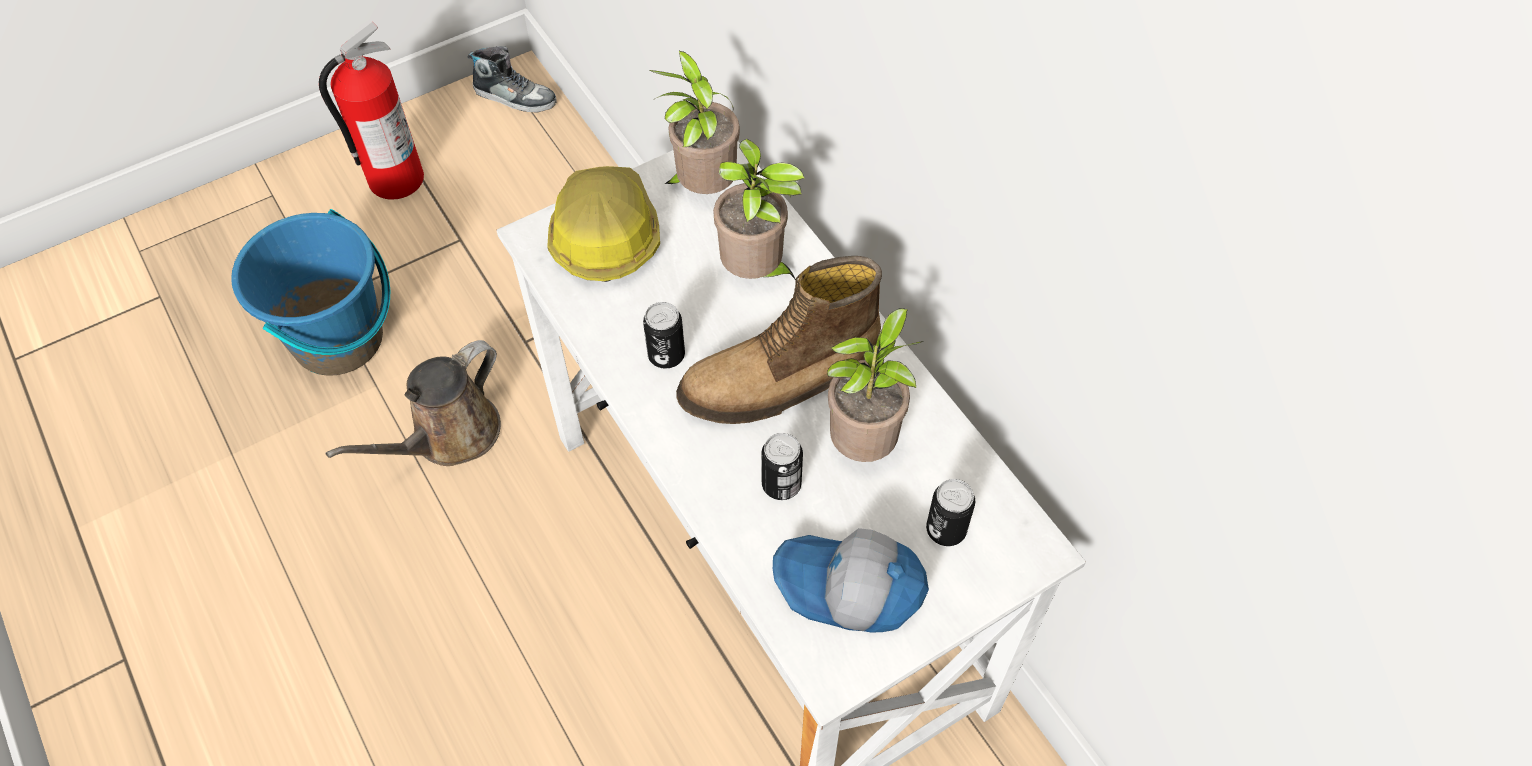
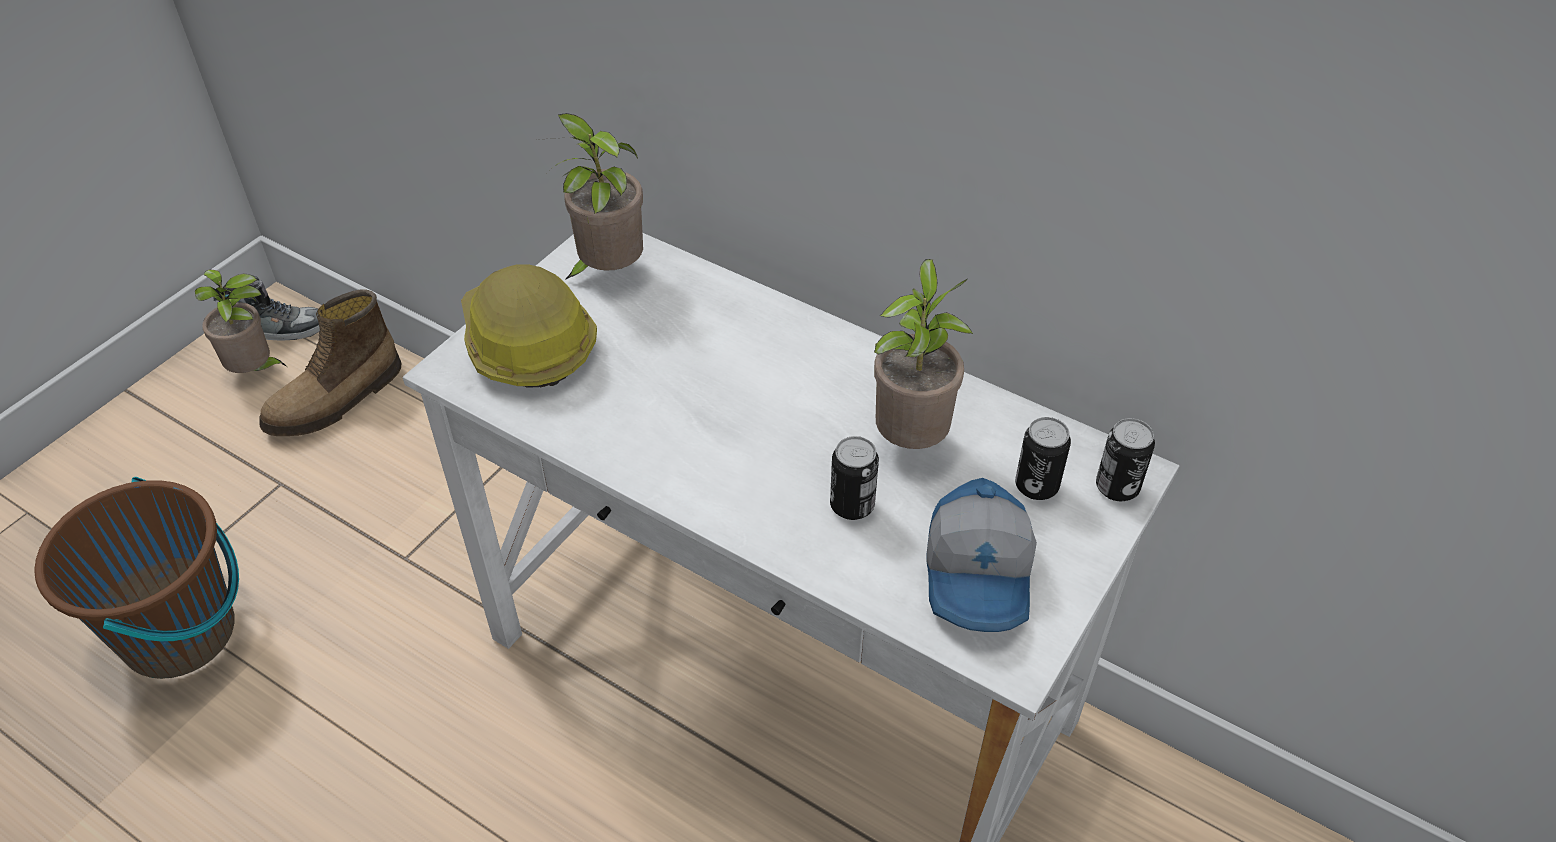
camera: 25 degrees left, 10 degrees down
blue bucket [231,209,390,376] -> brown bucket [34,477,239,679]
fire extinguisher [319,22,424,200] -> none
brown watering can [325,340,501,466] -> none
can [643,302,685,369] -> can moved to [1096,418,1155,501]
boot [676,256,882,424] -> boot moved to [260,289,401,436]
potted plant [713,139,805,280] -> potted plant moved to [195,269,287,373]
cap [773,528,929,633] -> cap turned 75 degrees counterclockwise [926,478,1037,632]

